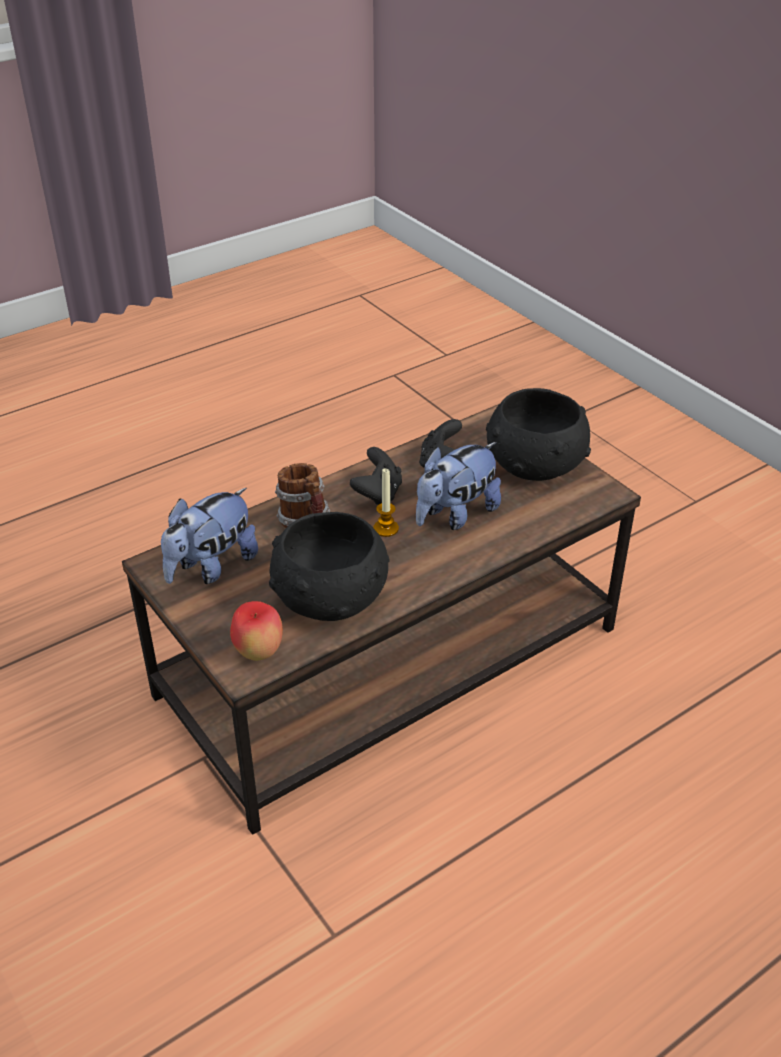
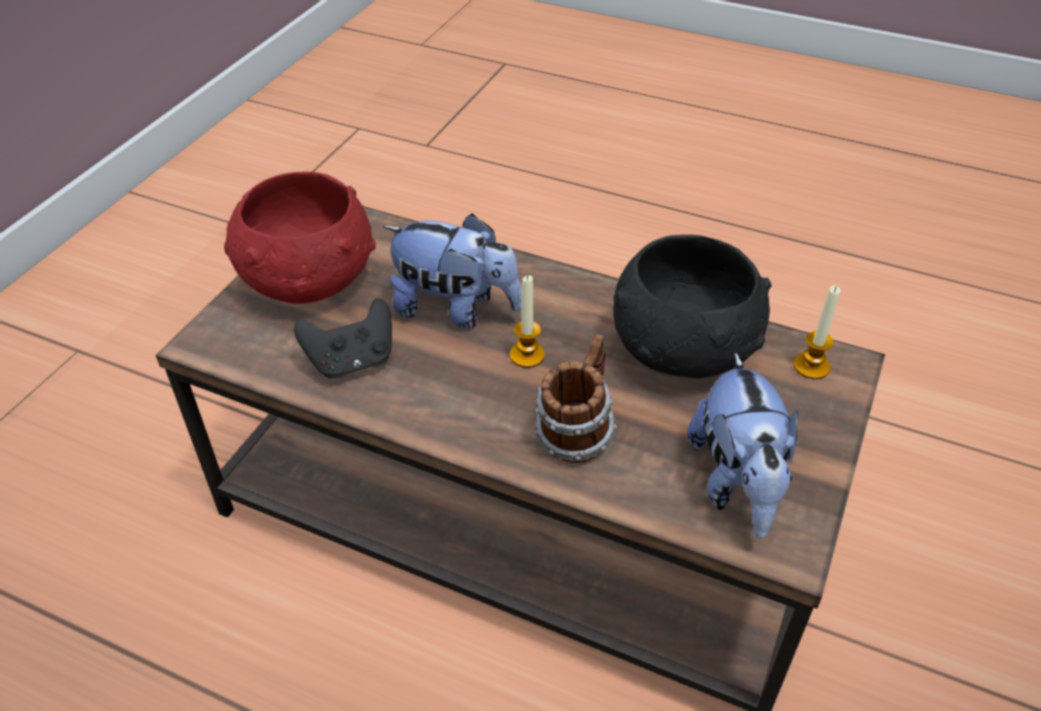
camera: 120 degrees left, 5 degrees up
plush toy [161,488,258,584] -> plush toy turned 75 degrees clockwise [688,352,798,539]
apple [230,601,283,661] -> candle [794,285,840,379]
black game controller [350,447,402,505] -> none
black bowl [486,388,591,481] -> red bowl [224,171,376,304]

